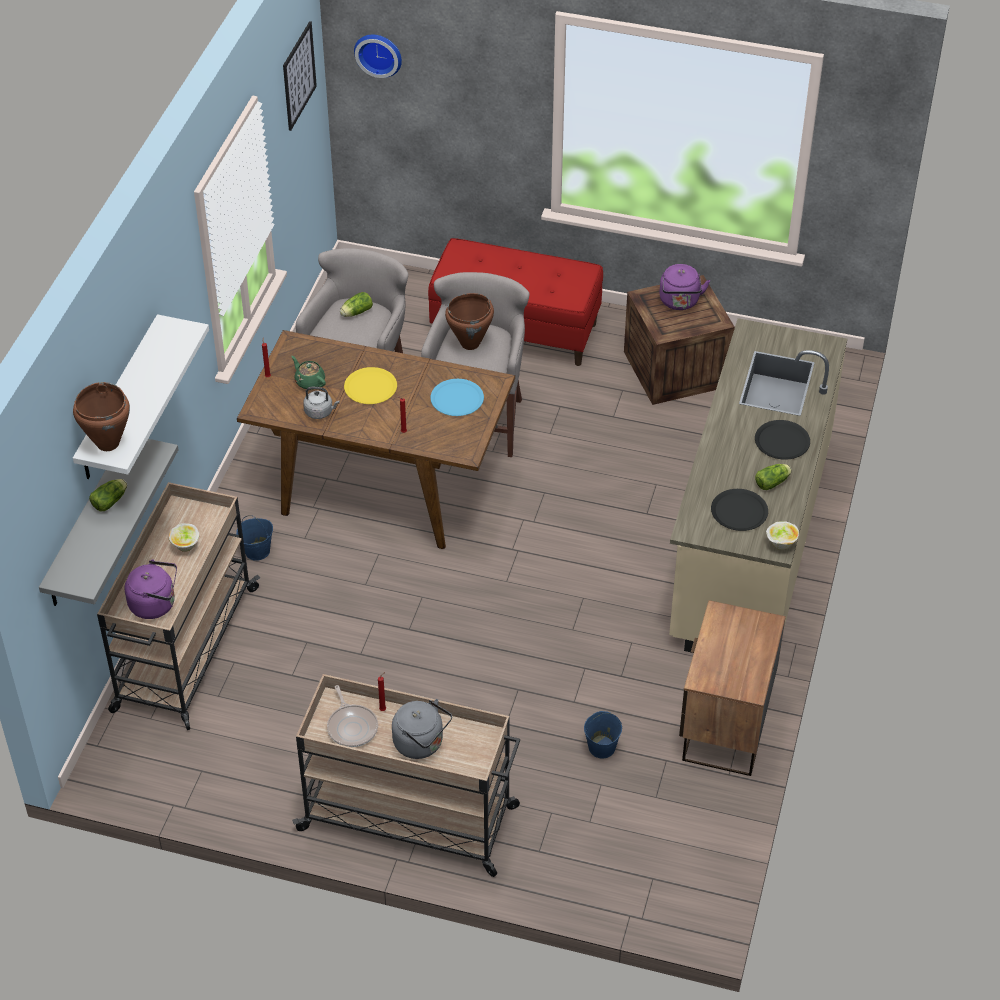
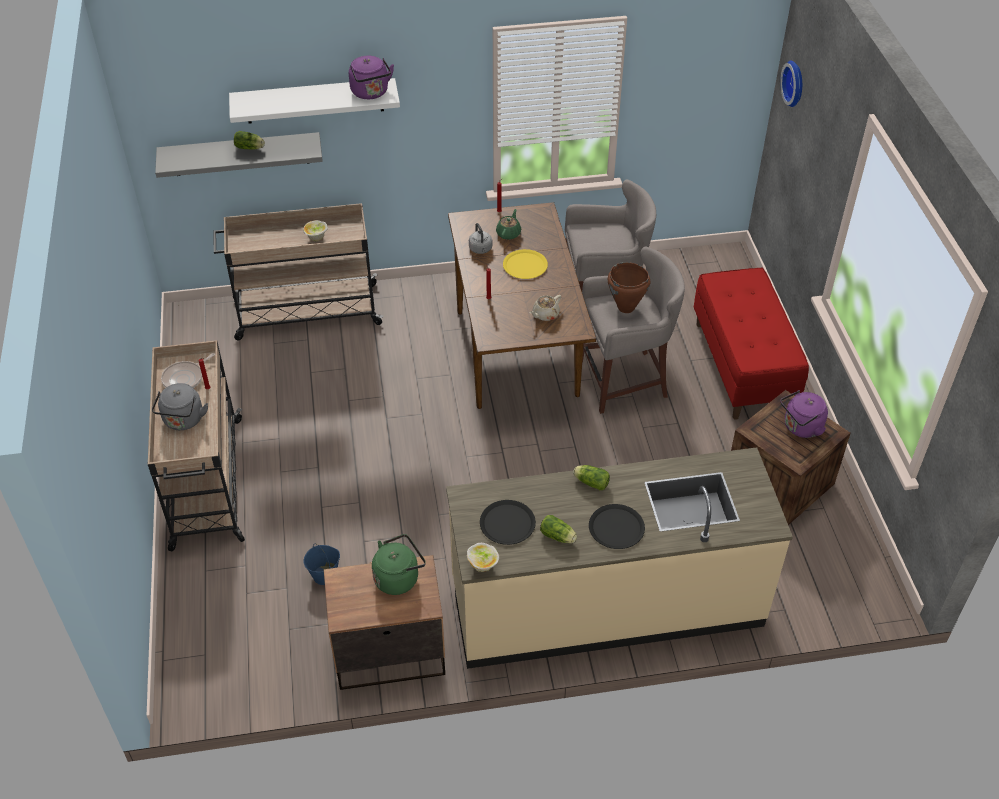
camera: 65 degrees right, 0 degrees up
brown cooking pot [73,382,130,451] -> none
purple kettle [124,559,177,619] -> purple kettle moved to [349,56,394,99]
blue bucket [236,515,273,561] -> none
picture [283,21,317,131] -> none
lettuce [340,292,373,317] -> lettuce moved to [573,465,610,490]
blue plate [430,379,484,416] -> beige teapot [530,295,561,321]
none -> green kettle [372,534,426,595]

